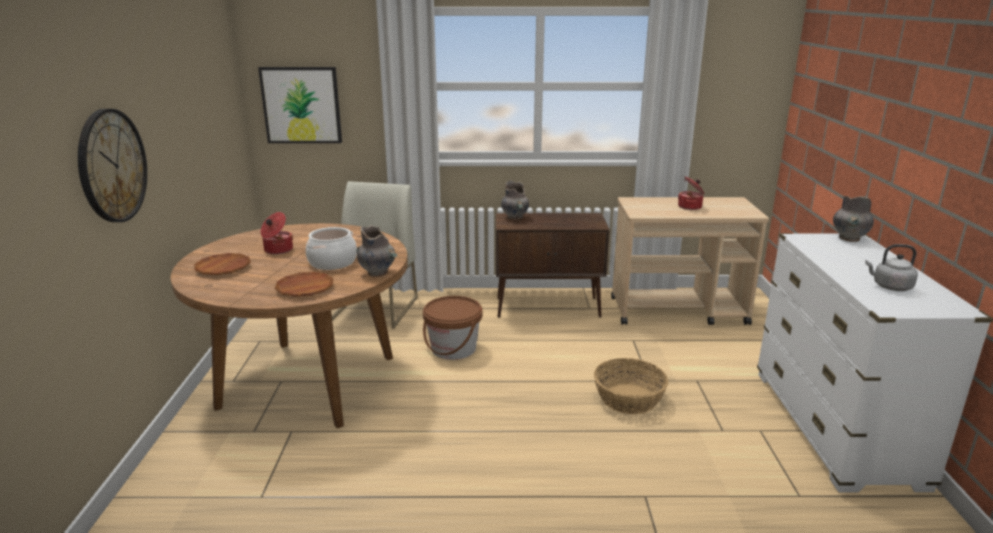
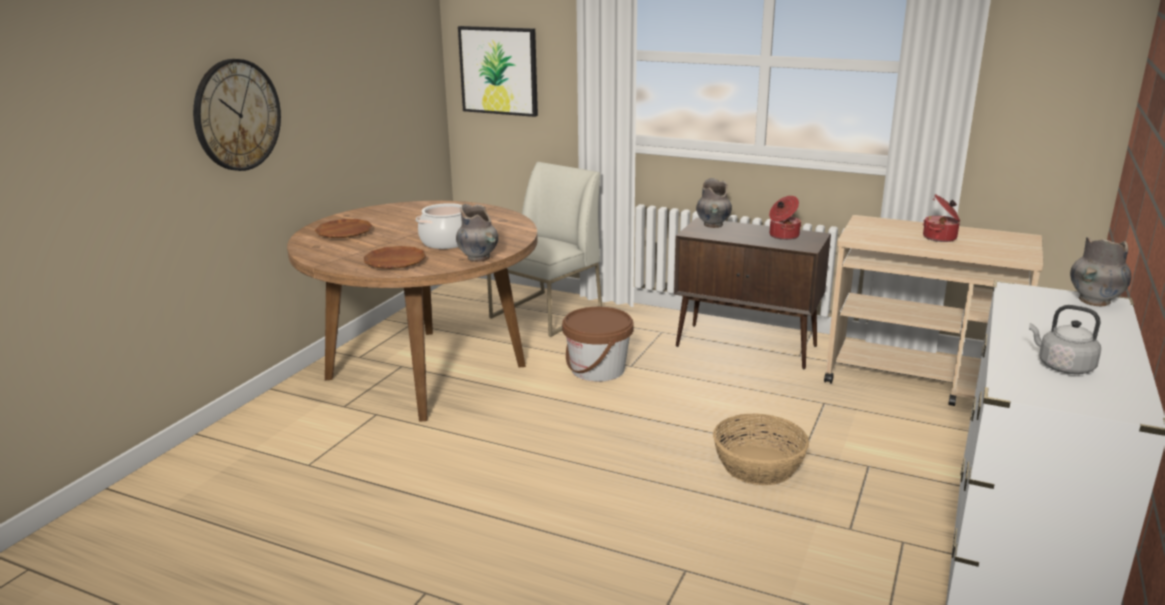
camera: 25 degrees right, 0 degrees up
cooking pot [261,212,293,255] -> cooking pot moved to [769,196,802,240]

